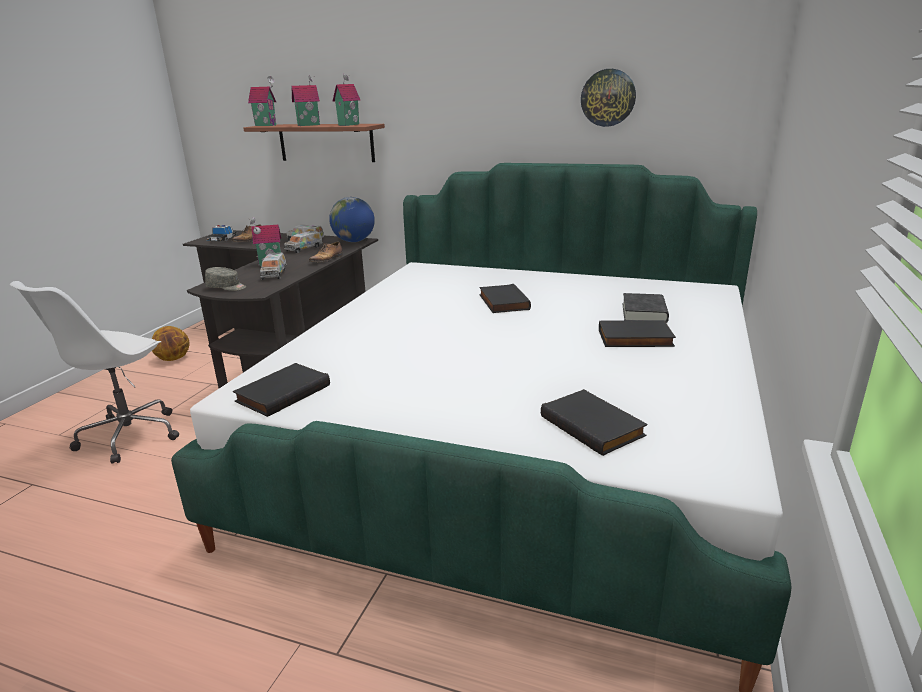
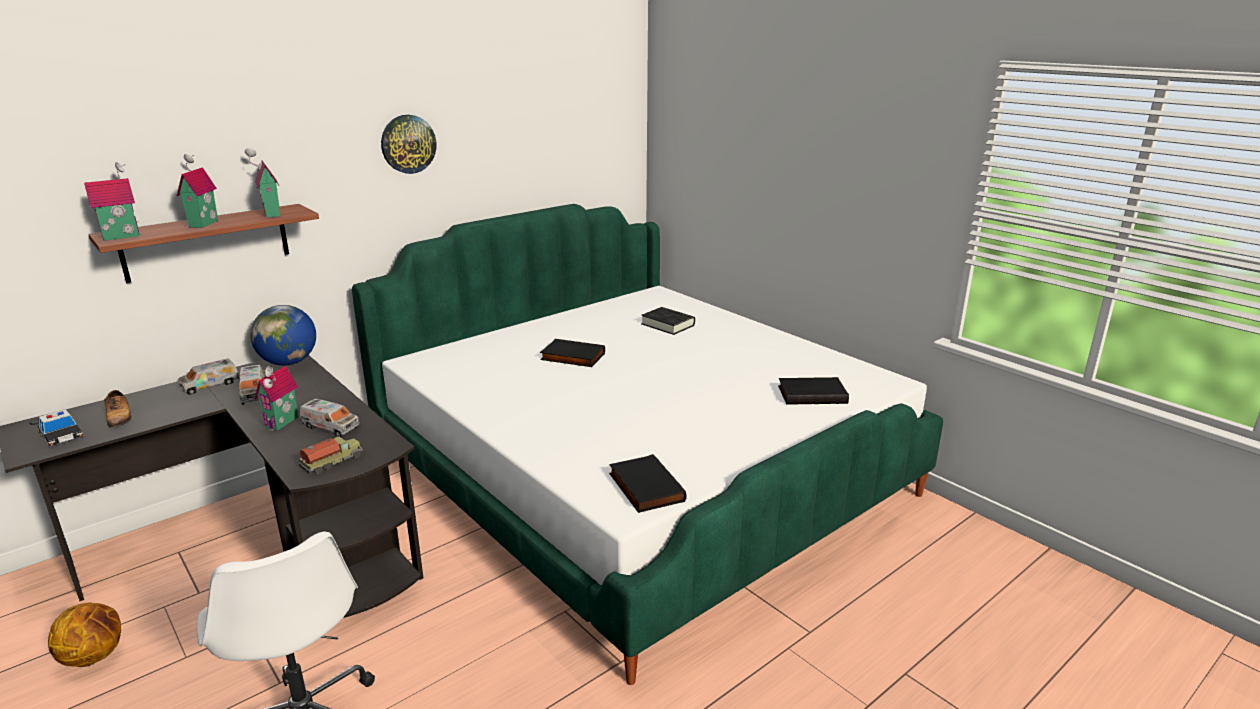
camera: 60 degrees left, 0 degrees up
grey cap [205,267,246,291] -> toy truck [299,437,362,474]
shoe [309,241,343,262] -> none
wall clock [581,69,636,127] -> wall clock moved to [381,115,436,174]
black book [599,320,676,347] -> none

